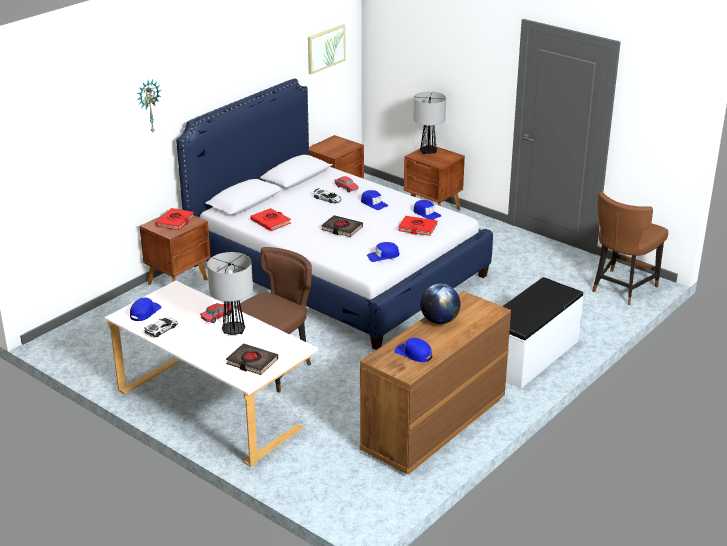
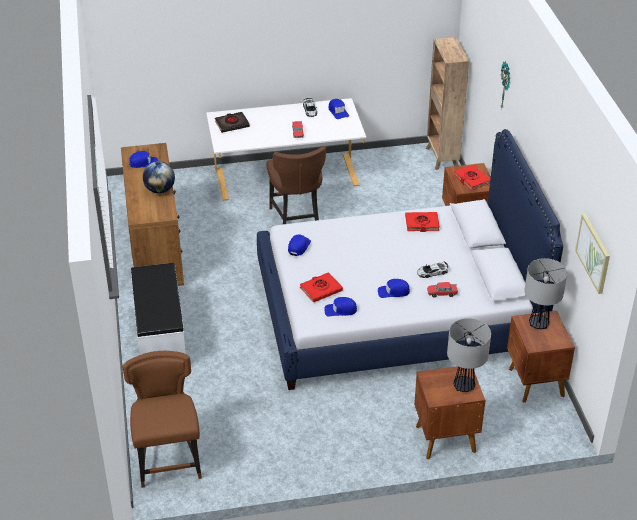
camera: 130 degrees right, 10 degrees up
table lamp [207,252,253,335] -> table lamp moved to [524,258,567,329]
black book [321,215,363,237] -> none
none -> brown bookcase [426,37,469,170]

